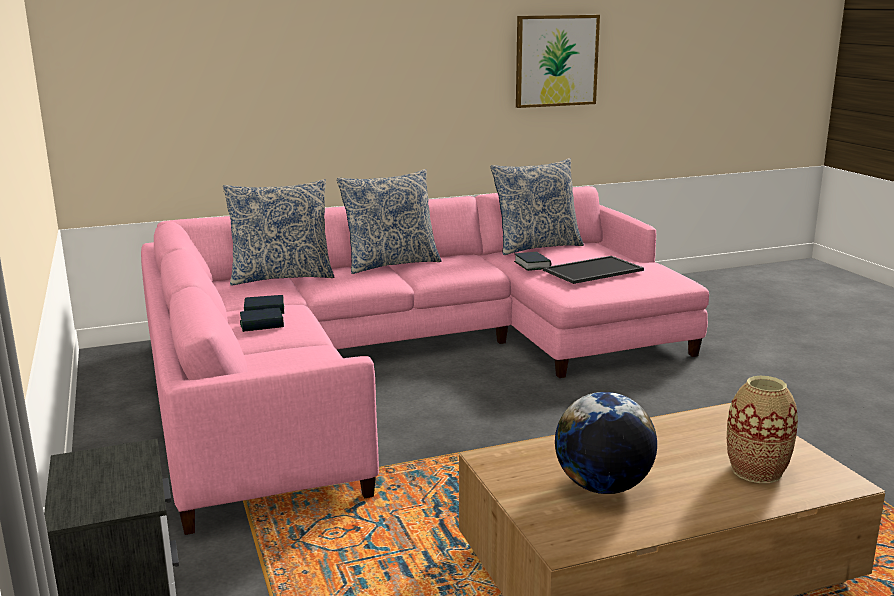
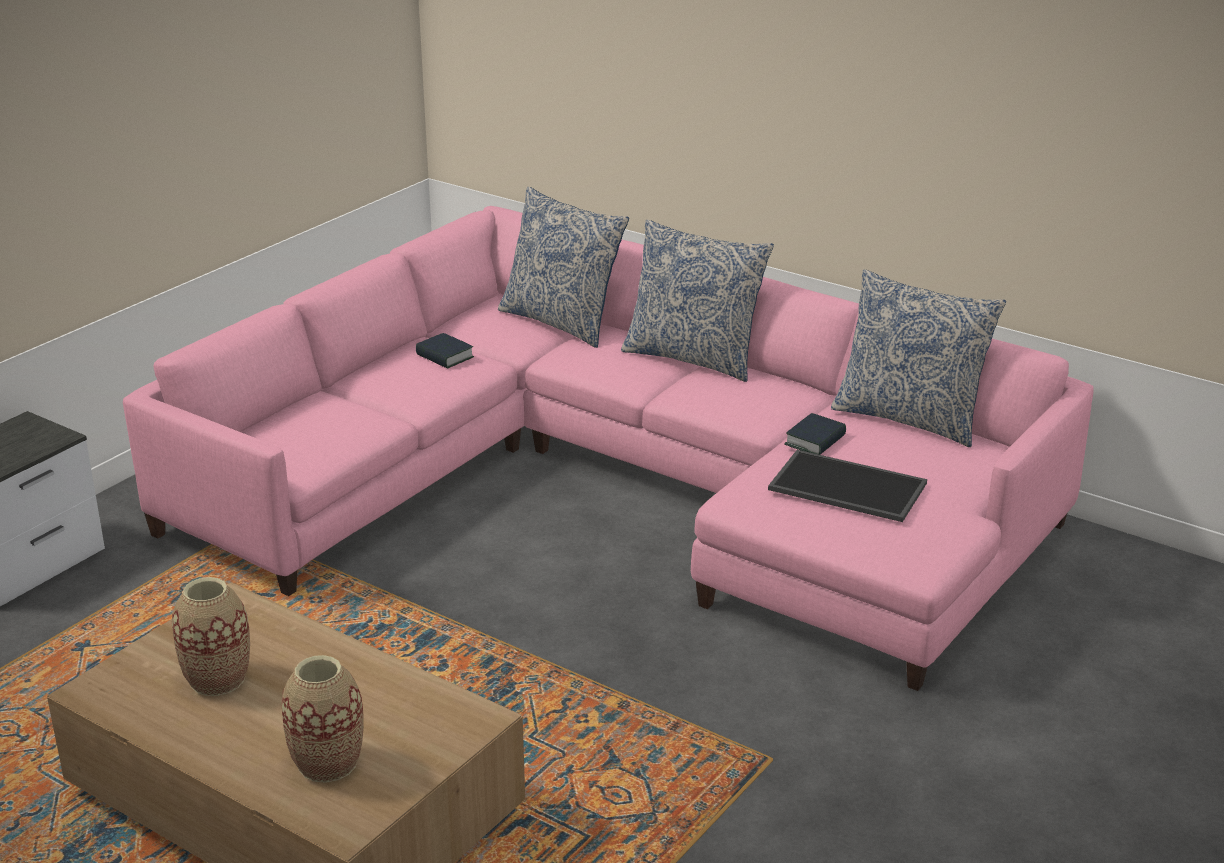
camera: 55 degrees right, 10 degrees up
book [240,307,284,332] -> none
picture [516,15,600,108] -> none
globe [555,392,657,494] -> vase [172,577,250,696]

